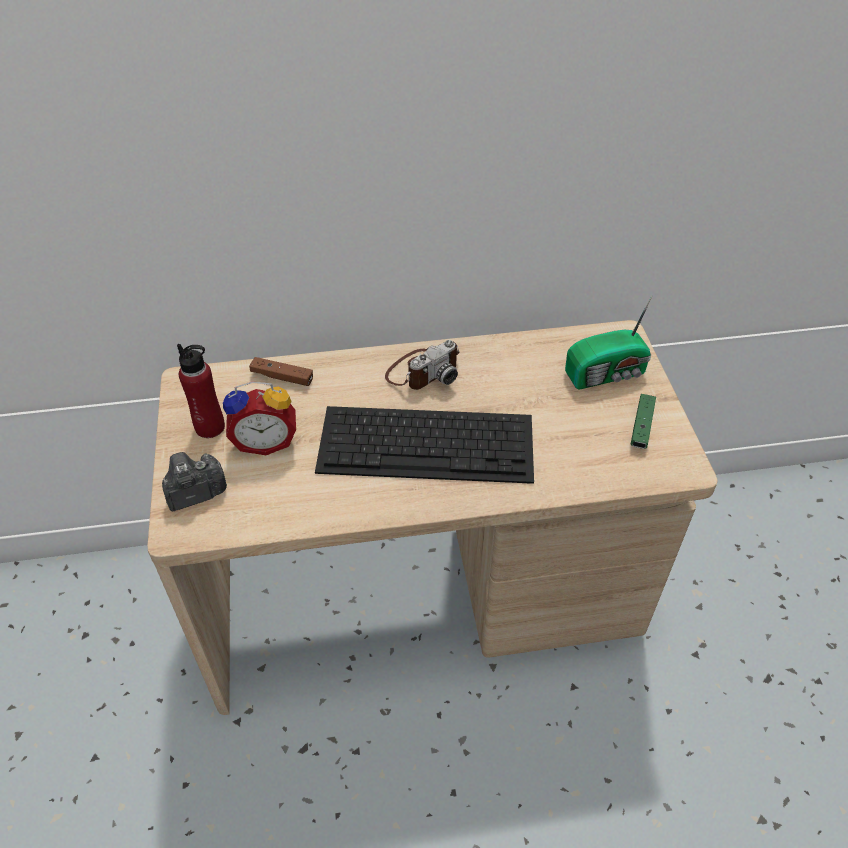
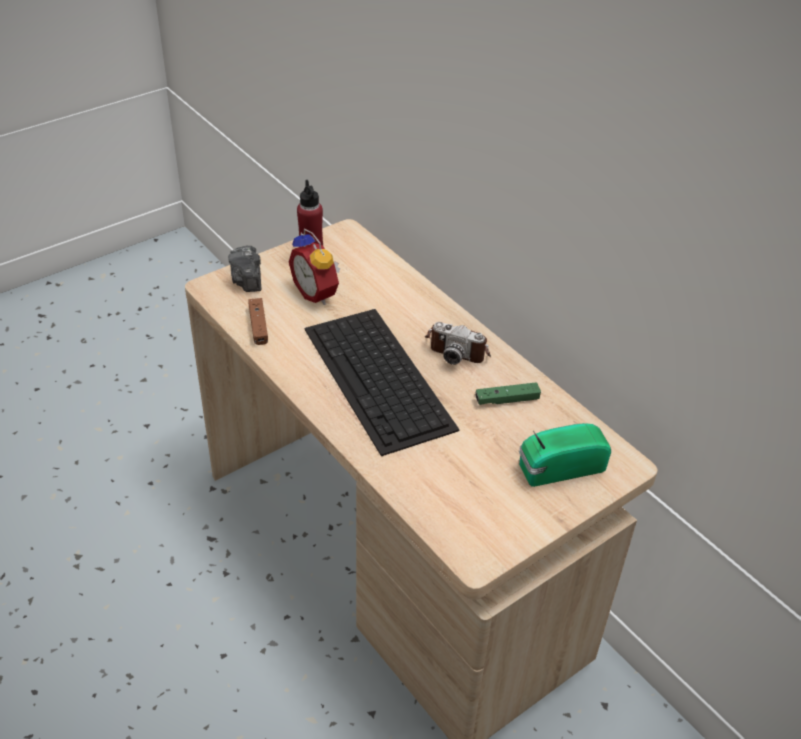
camera: 60 degrees right, 5 degrees down
camera [162,452,227,511] -> camera turned 135 degrees counterclockwise [228,246,262,292]
brown game controller [249,357,313,386] -> brown game controller moved to [249,298,268,345]
radio [565,295,653,389] -> radio turned 120 degrees clockwise [519,423,611,487]
green game controller [630,394,656,449] -> green game controller moved to [475,382,541,405]

